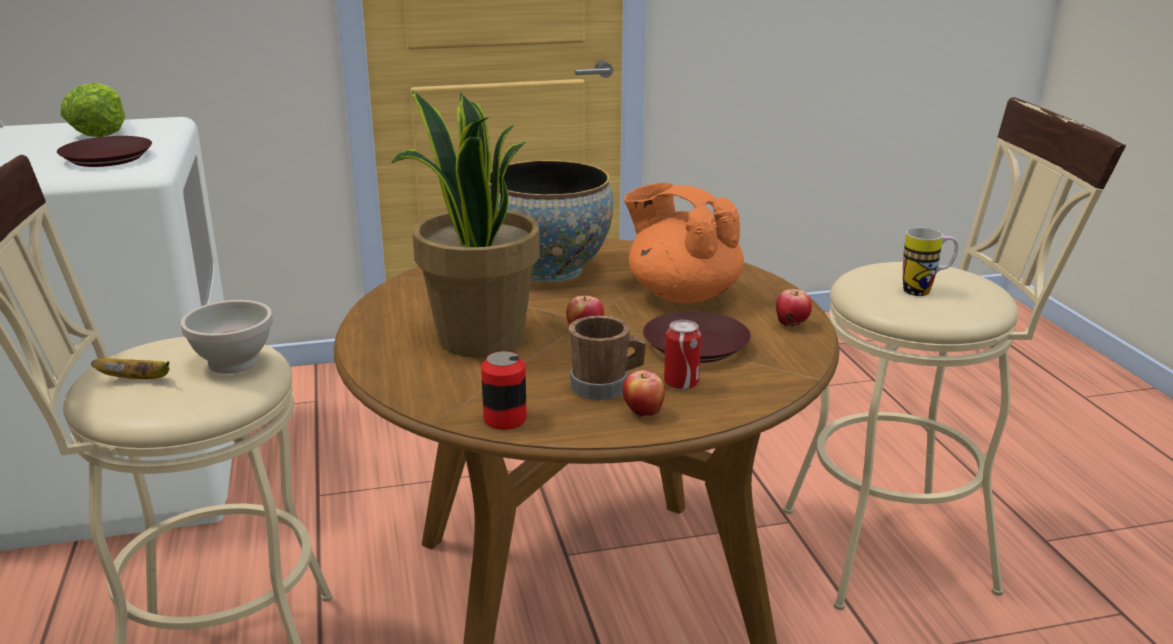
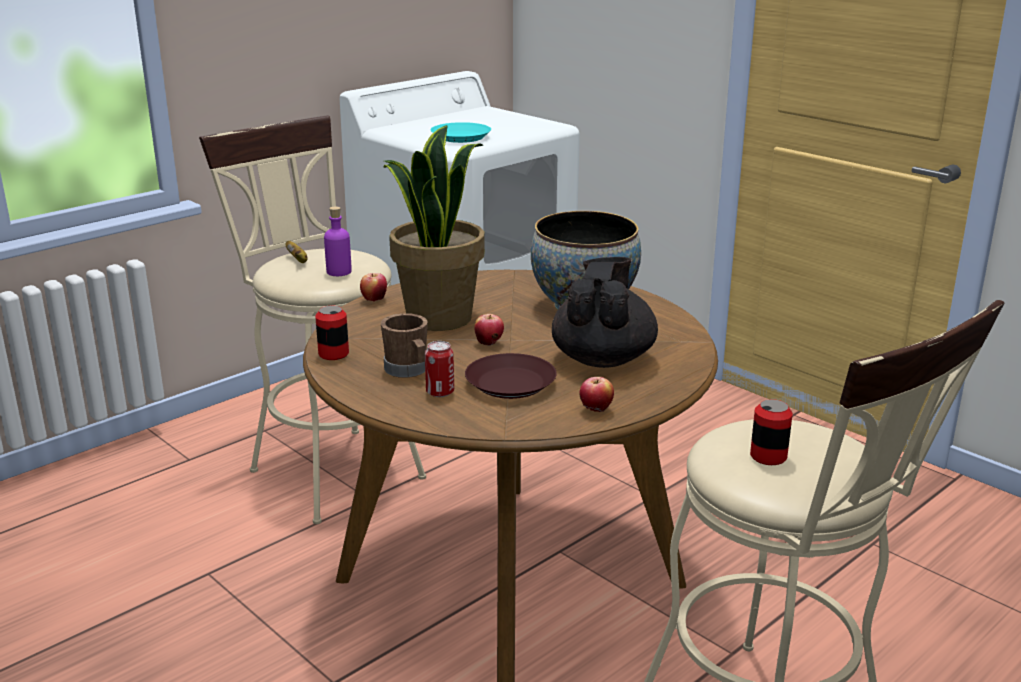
camera: 60 degrees right, 0 degrees up
brown plate [57,136,152,167] -> turquoise plate [430,122,491,143]
lettuce [61,83,125,137] -> none
white bowl [181,300,273,373] -> purple bottle [324,207,352,276]
apple [623,370,665,418] -> apple moved to [360,273,387,301]
orange teapot [624,183,744,303] -> black teapot [552,257,658,368]
mug [903,228,958,296] -> can [750,399,793,465]

